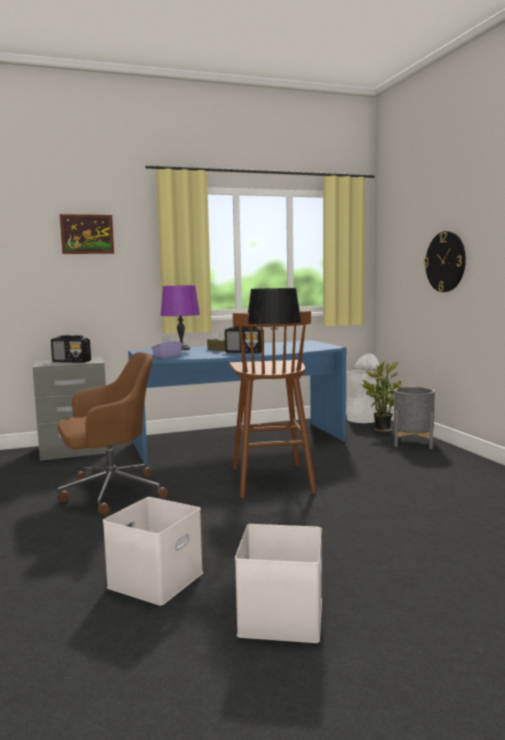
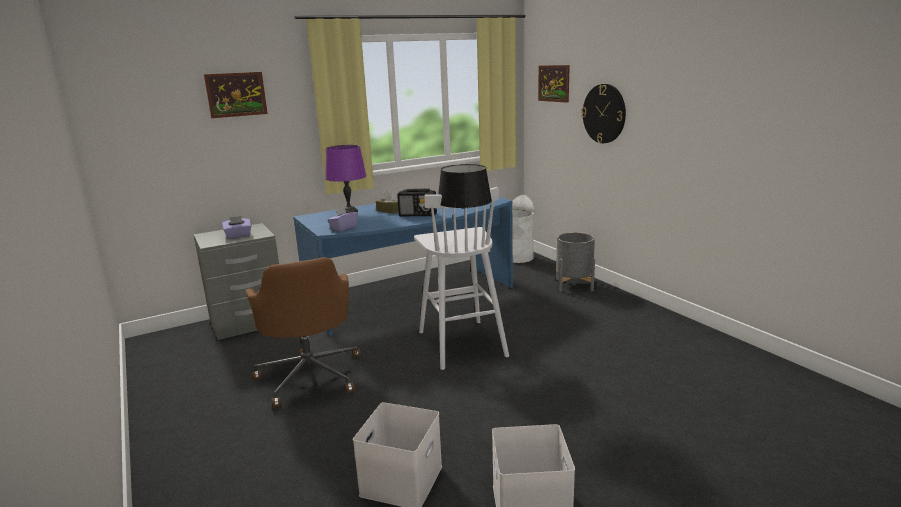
camera: 10 degrees left, 10 degrees up
radio [51,335,91,363] -> purple tissue box [222,216,251,239]
brown office chair [58,352,168,515] -> brown office chair turned 105 degrees clockwise [246,257,361,409]
brown stool [229,311,317,498] -> white stool [414,187,509,370]
potted plant [362,360,401,432] -> none
none -> picture [538,65,570,103]

